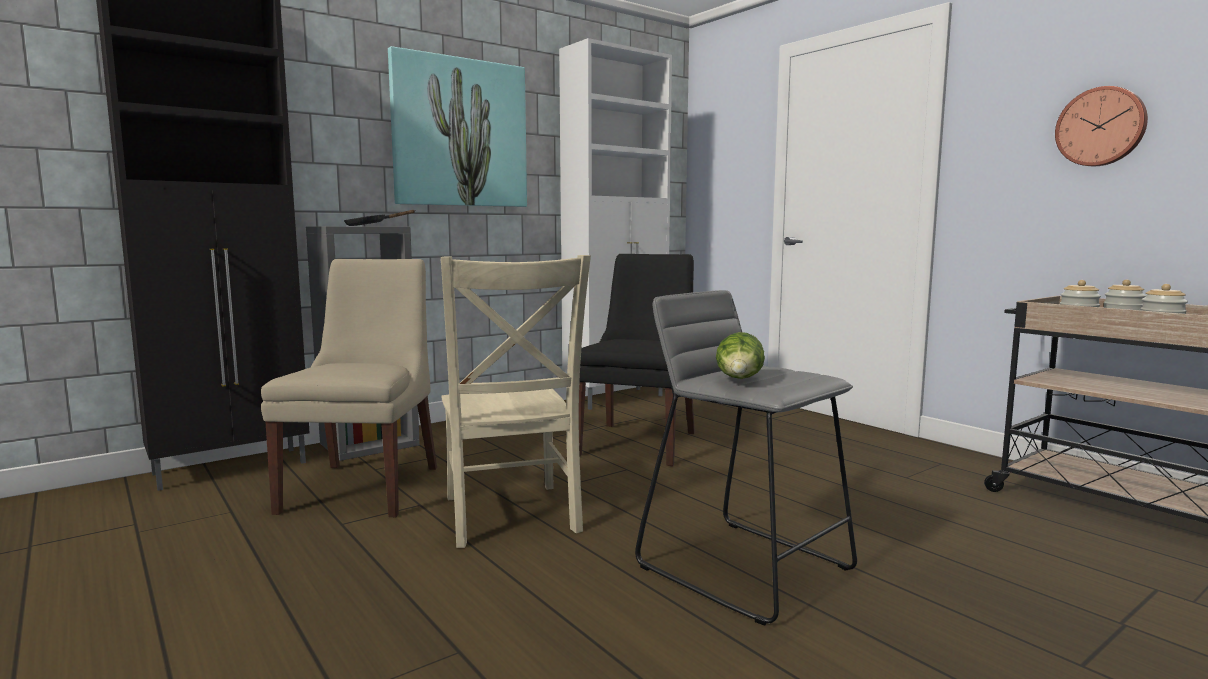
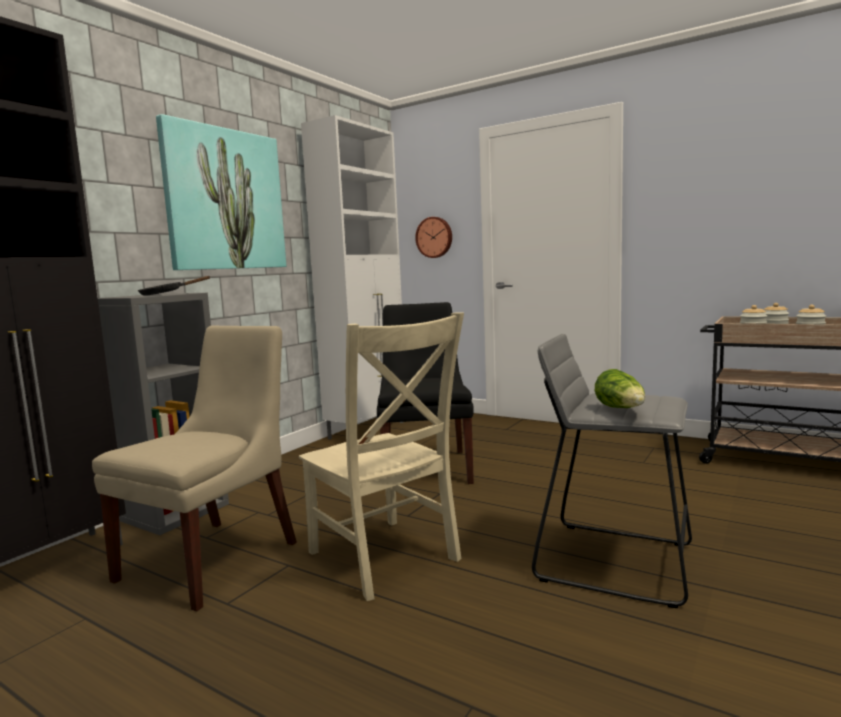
camera: 20 degrees left, 0 degrees up
beige chair [261,259,437,517] -> beige chair turned 45 degrees clockwise [92,325,297,611]
wall clock [1055,86,1148,166] -> wall clock moved to [415,217,452,258]

